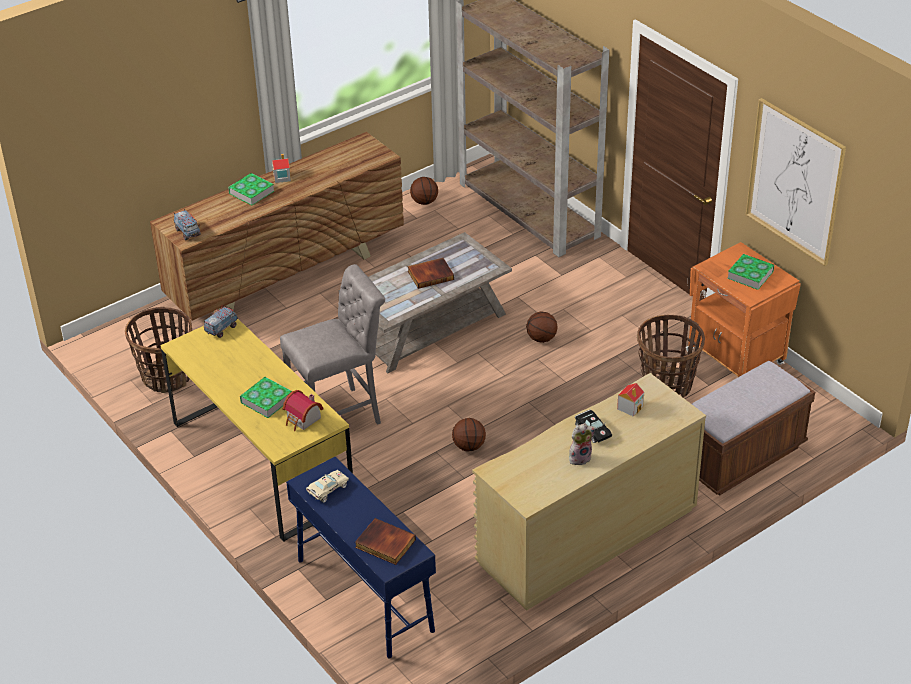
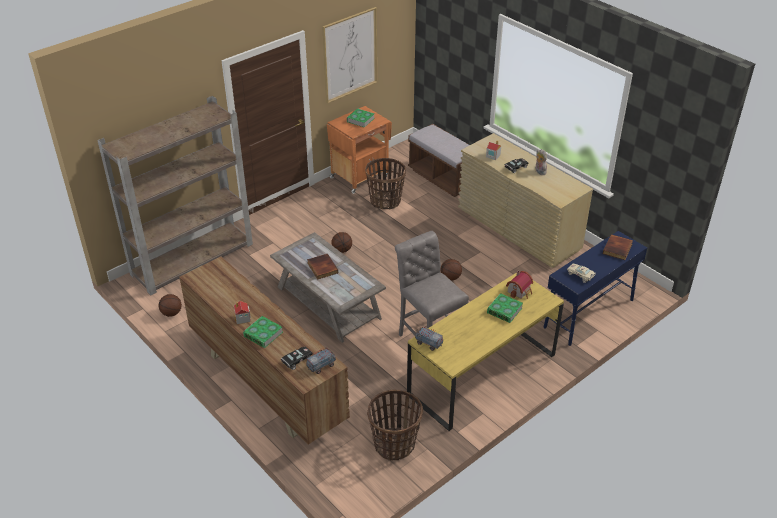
camera: 95 degrees left, 0 degrees up
none -> black toy car [281,347,313,370]

